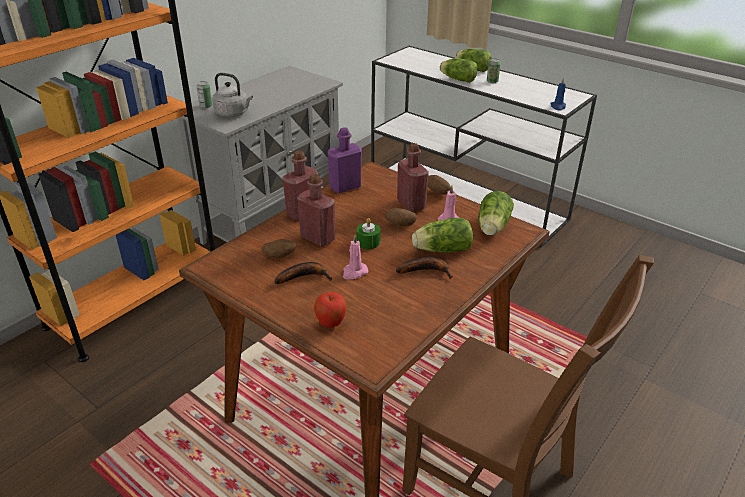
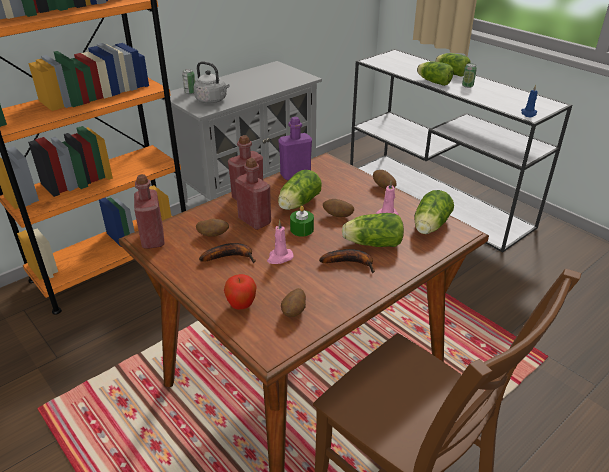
camera: 10 degrees right, 0 degrees up
red bottle [397,143,429,212] -> red bottle moved to [134,174,165,249]
none -> lettuce [278,170,322,210]
none -> potato [281,288,306,317]

